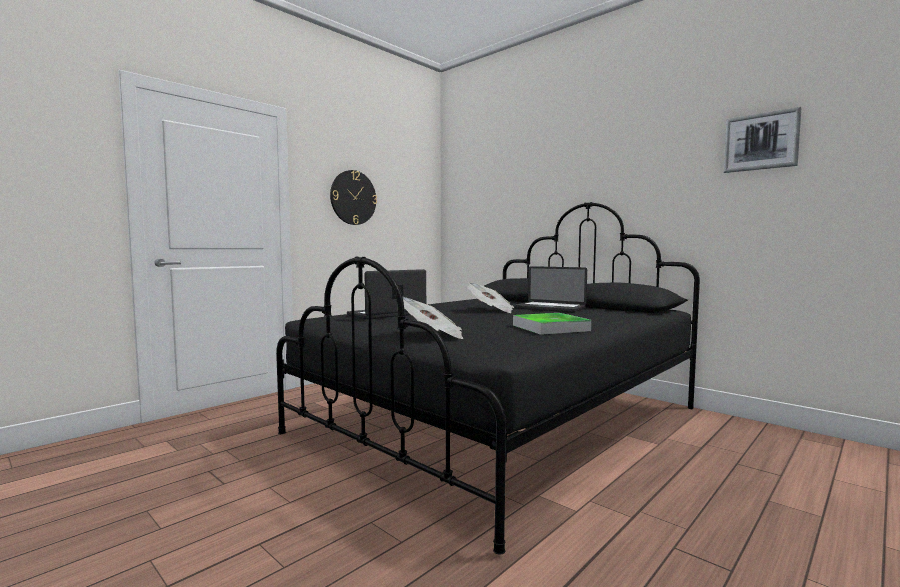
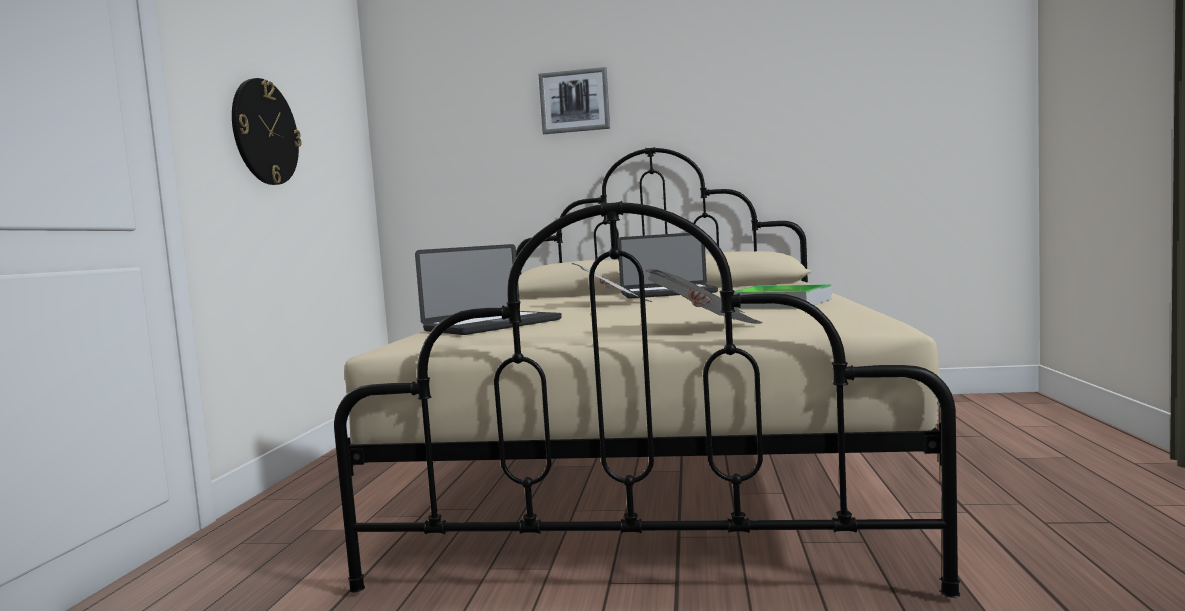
camera: 35 degrees left, 0 degrees up
black bed [276,202,700,555] -> beige bed [334,147,960,598]
laptop [347,269,426,320] -> laptop turned 150 degrees counterclockwise [415,244,562,335]
picture [724,107,801,173] -> picture moved to [538,67,610,134]

